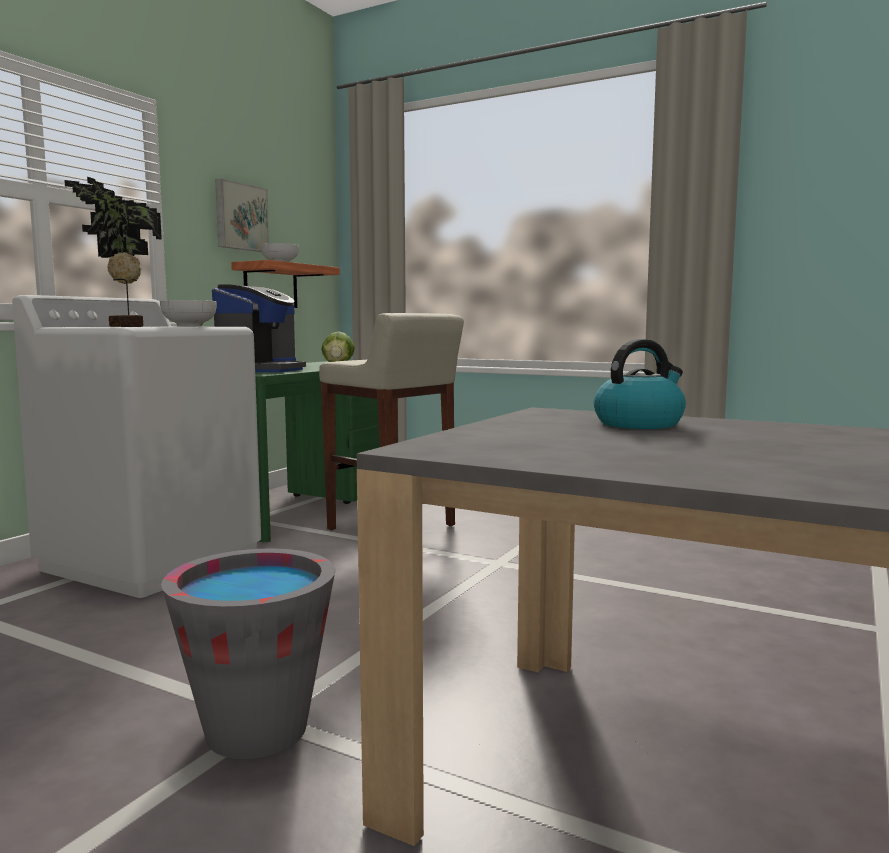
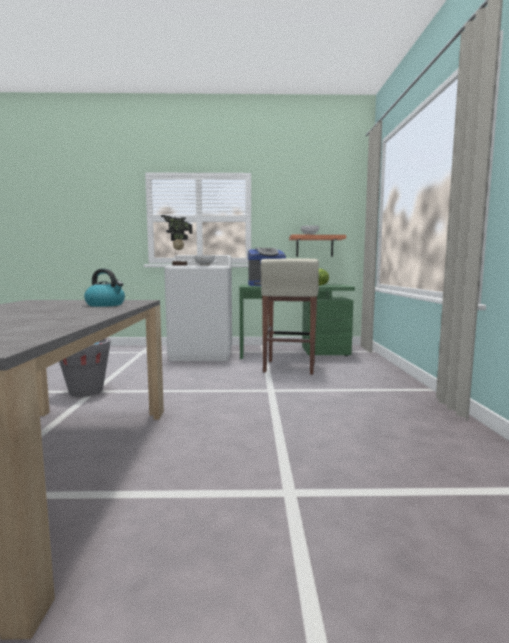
camera: 60 degrees right, 0 degrees up
picture [215,179,269,252] -> none

